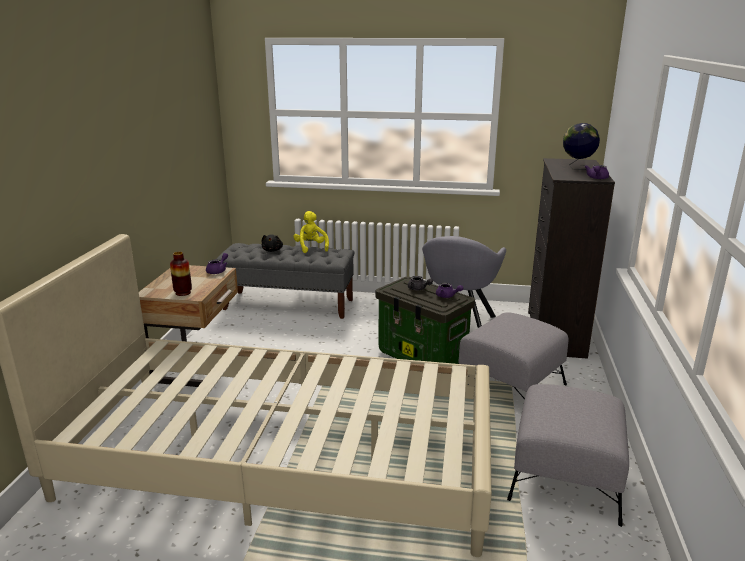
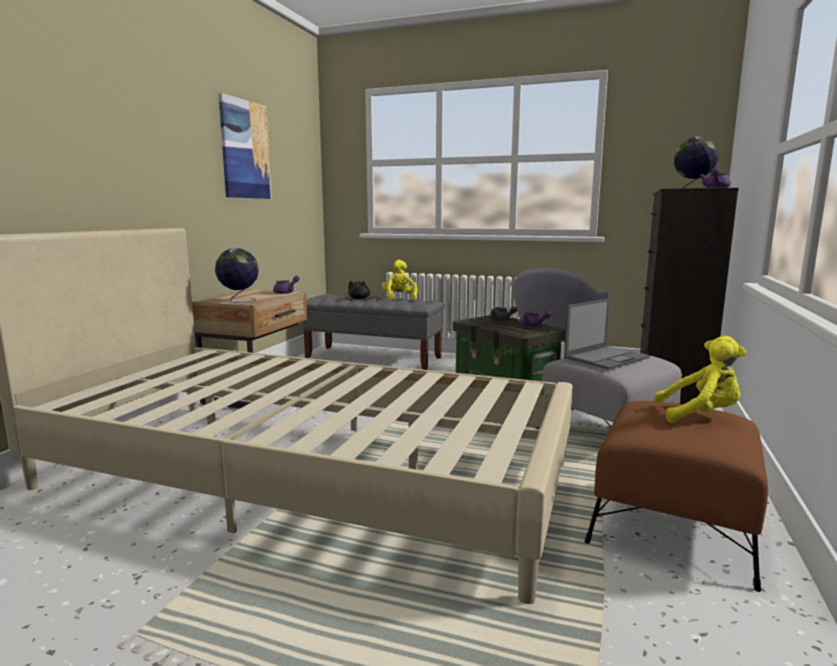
camera: 10 degrees right, 10 degrees down
vase [170,252,192,296] -> globe [215,248,259,303]
grey ottoman [507,384,629,527] -> brown ottoman [585,401,768,592]
none -> picture [218,93,272,199]
none -> laptop [564,298,650,369]
none -> yellow plush toy [654,336,746,423]

